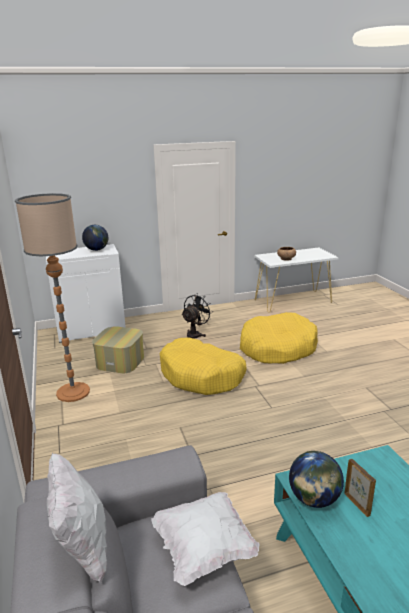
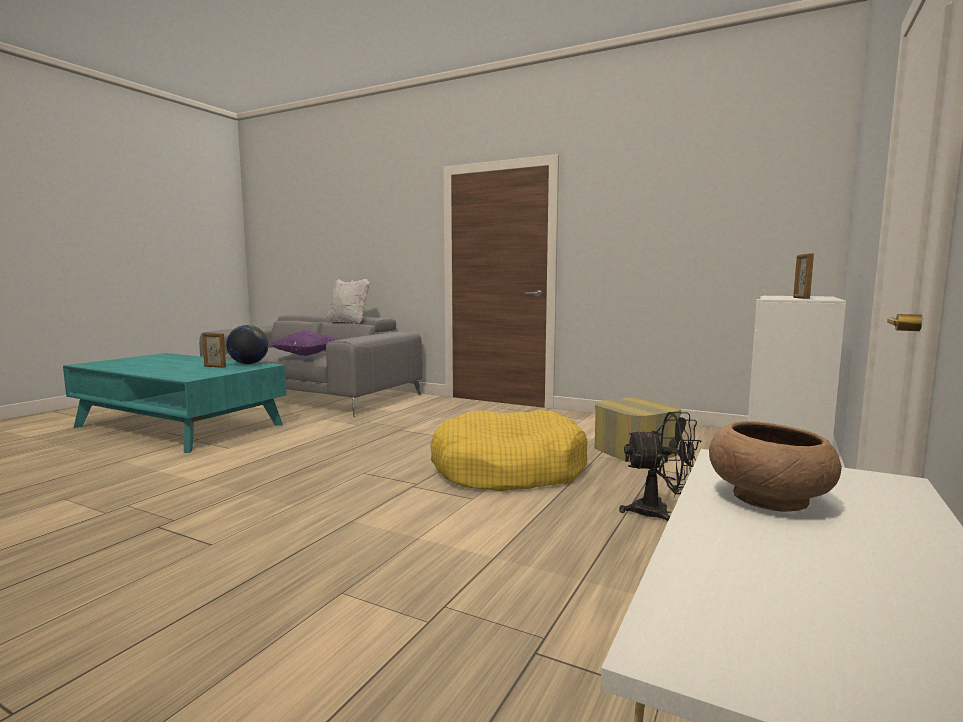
camera: 135 degrees right, 15 degrees down
floor lamp [15,193,90,402] -> none
globe [82,225,108,251] -> picture frame [793,253,814,299]
white pillow [151,492,259,586] -> purple pillow [271,330,337,356]
black fan [181,294,213,339] -> black fan turned 75 degrees counterclockwise [619,412,702,521]
yellow dog bed [240,312,318,364] -> none

